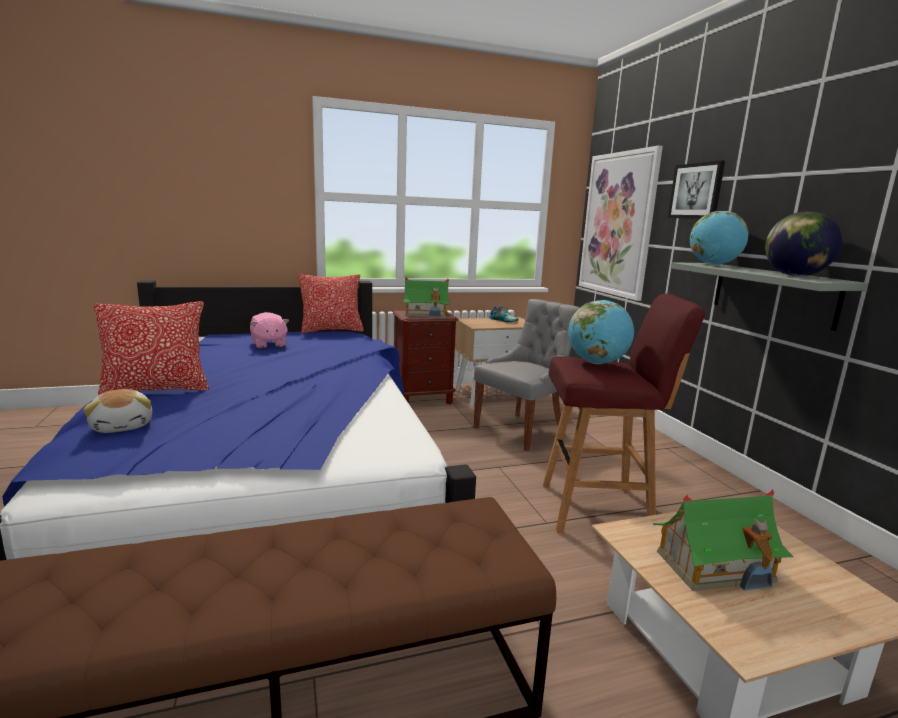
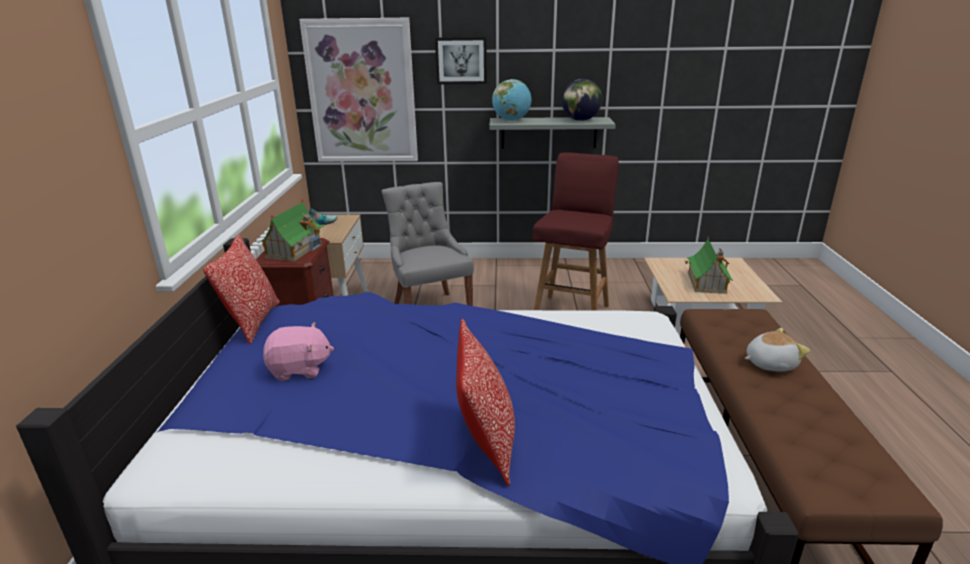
camera: 70 degrees left, 10 degrees up
plush toy [83,389,152,433] -> plush toy moved to [745,328,810,372]
globe [568,300,634,364] -> none

